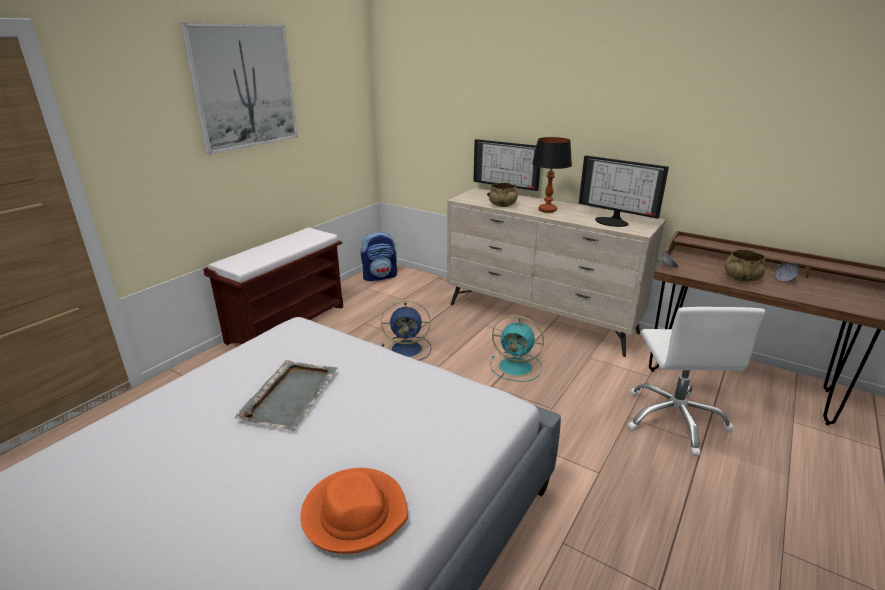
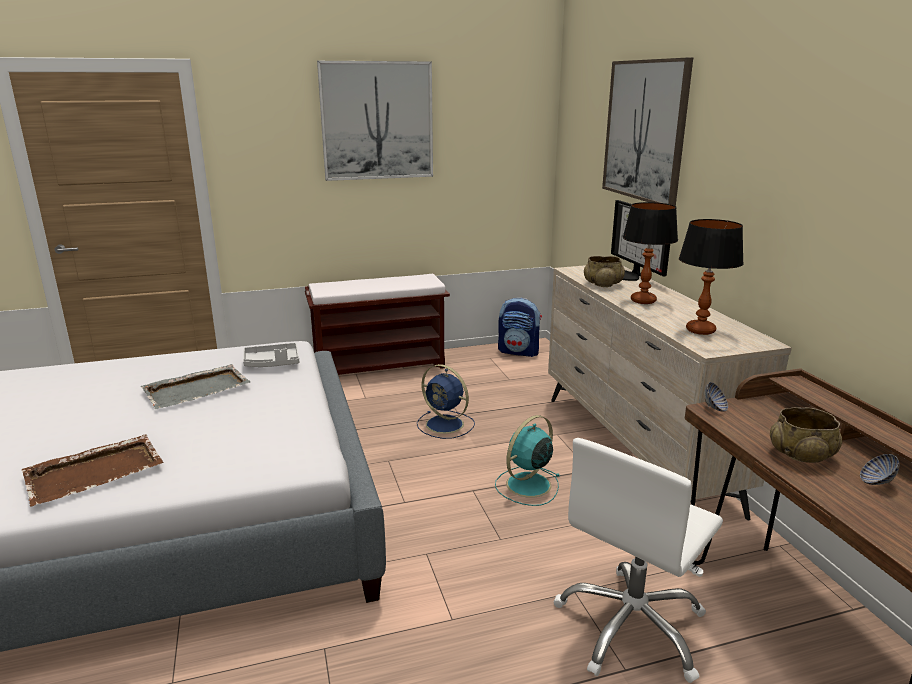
camera: 40 degrees right, 5 degrees down
orange hat [300,468,408,554] -> brown tray [22,434,164,507]
turquoise fan [490,315,544,382] -> turquoise fan turned 75 degrees clockwise [495,415,560,506]
monitor [579,155,669,227] -> table lamp [679,219,744,335]
none -> grey tray [243,343,299,367]
none -> picture [602,58,693,206]

